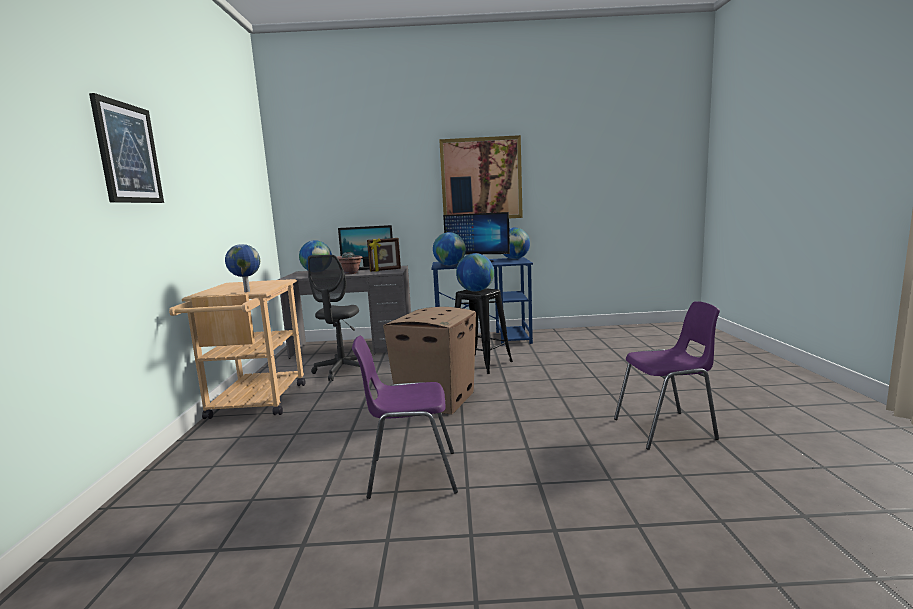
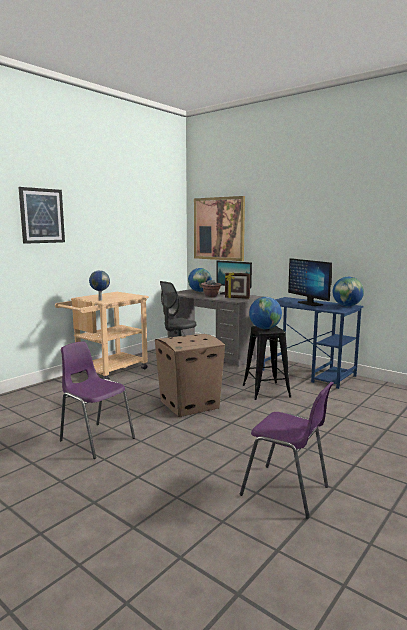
camera: 40 degrees right, 0 degrees up
globe [433,232,466,266] -> none
picture [439,135,523,218] -> picture moved to [194,196,245,261]

